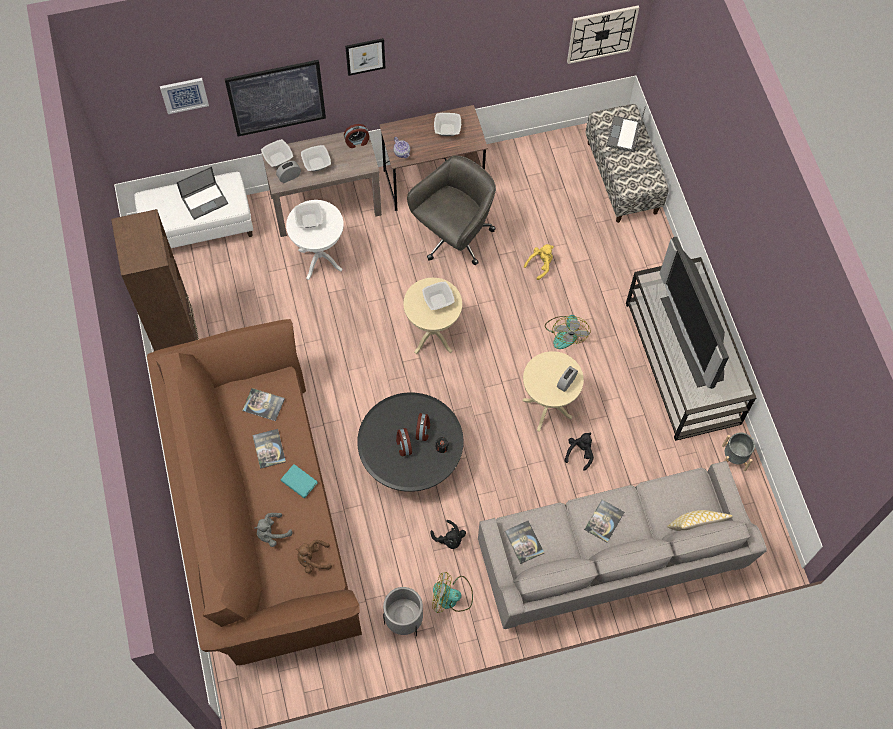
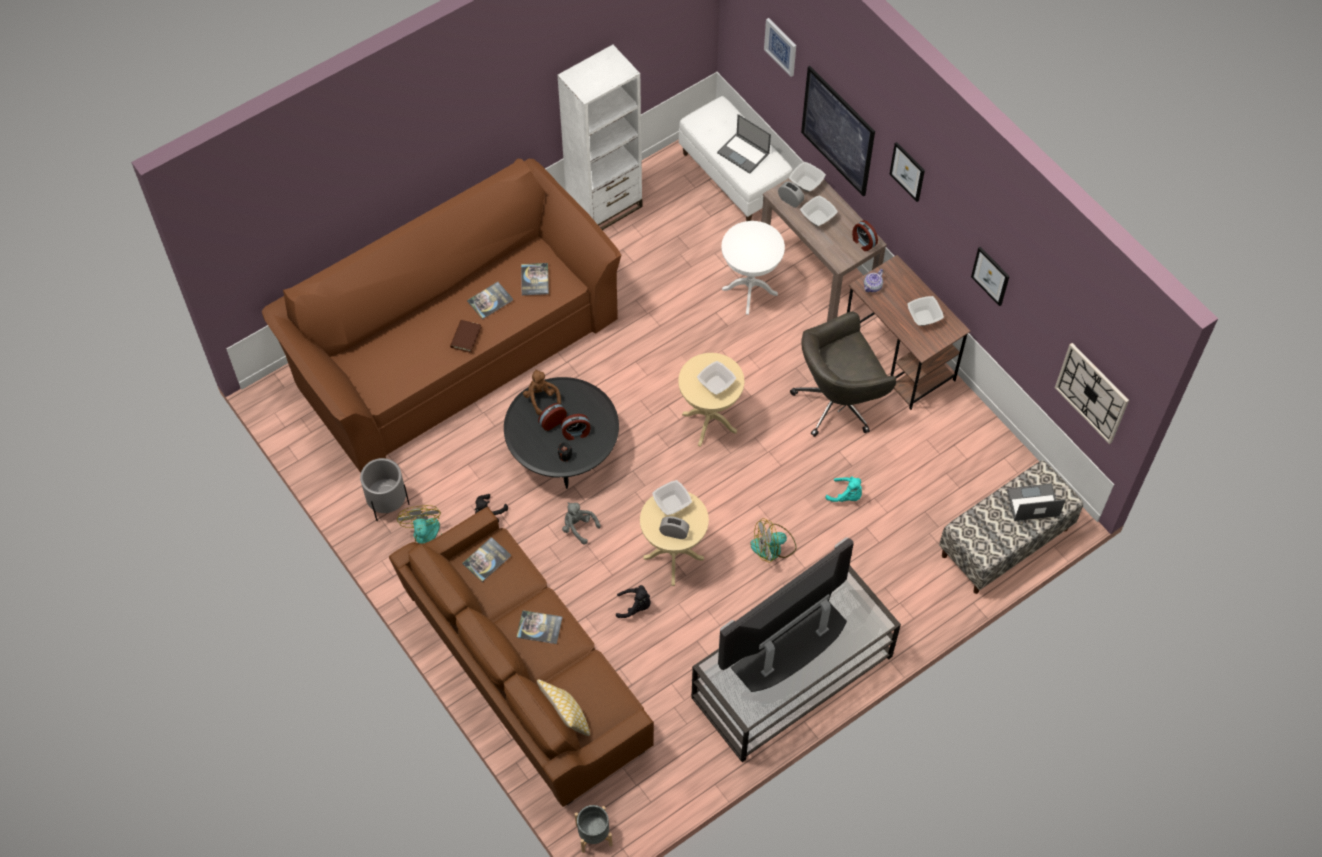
camera: 70 degrees right, 5 degrees down
brown bookcase [111,209,199,351] -> white bookcase [557,45,642,230]
grey plush toy [254,513,293,547] -> grey plush toy moved to [562,502,601,544]
turquoise book [281,464,317,498] -> brown book [450,320,481,353]
bowl [294,203,323,228] -> bowl moved to [652,480,692,515]
brown plush toy [296,540,332,573] -> brown plush toy moved to [523,369,561,415]
grey office chair [407,155,496,265] -> grey office chair turned 135 degrees clockwise [790,312,896,437]
grey sofa [478,461,767,629] -> brown sofa [389,507,654,807]
yellow plush toy [524,244,554,280] -> turquoise plush toy [826,477,862,502]
grey planter [722,433,755,471] -> grey planter moved to [575,805,612,853]
none -> picture [971,247,1010,306]

